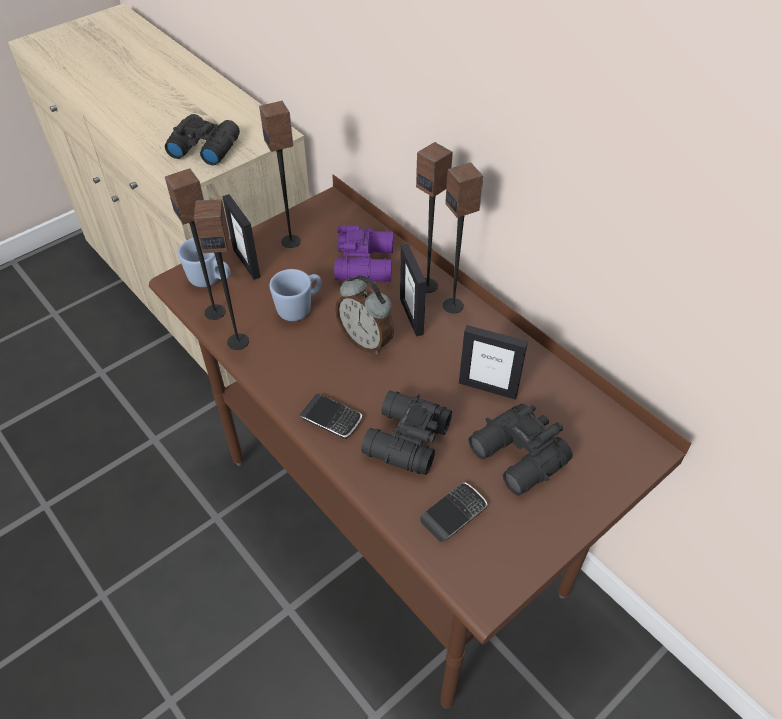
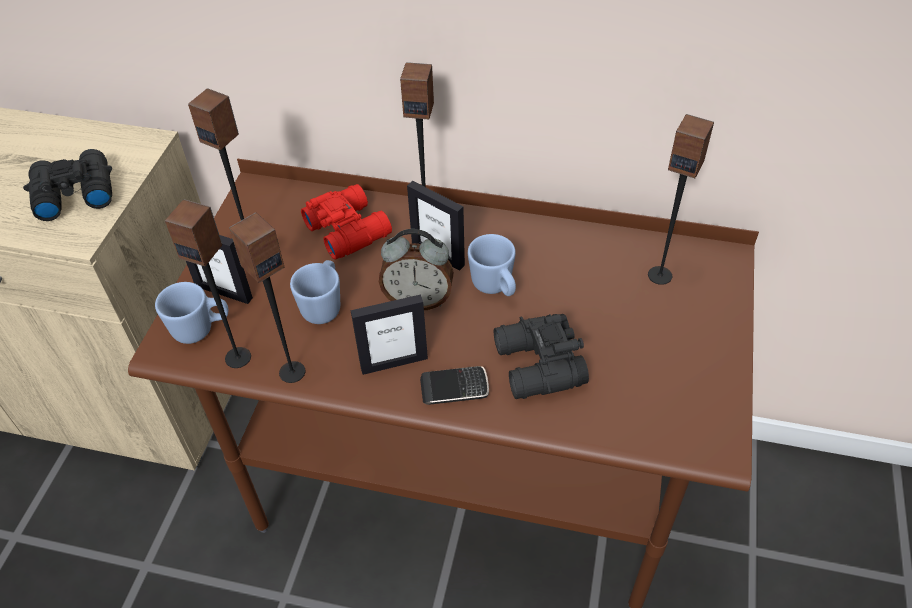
camera: 35 degrees left, 0 degrees up
purple binoculars [334,225,394,283] -> red binoculars [301,184,392,260]
phone [420,482,488,542] -> none
speaker [443,163,483,313] -> speaker moved to [648,114,714,285]
picture frame [459,325,528,400] -> picture frame moved to [351,295,428,375]
black binoculars [468,404,573,496] -> none
none -> blue mug [468,234,516,296]

